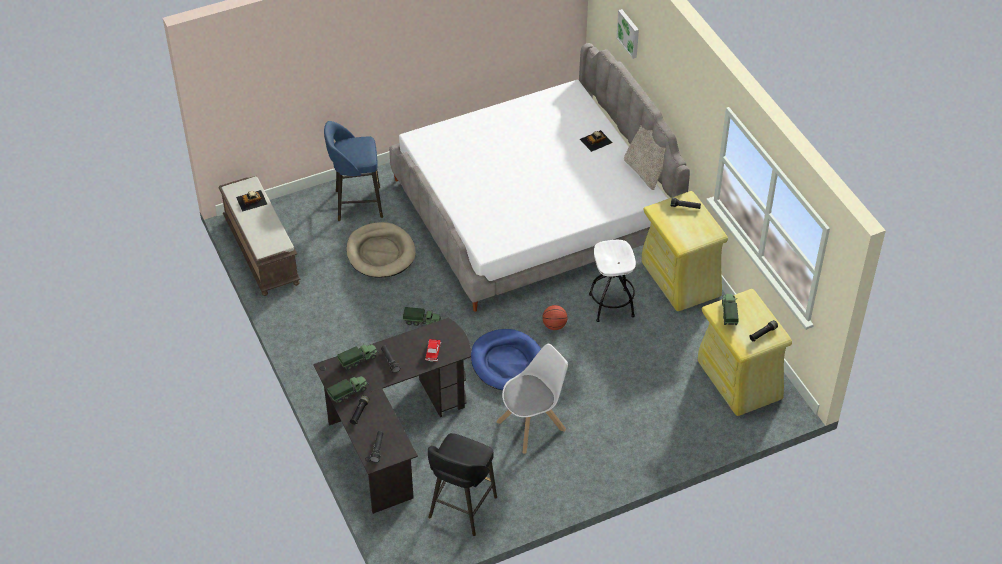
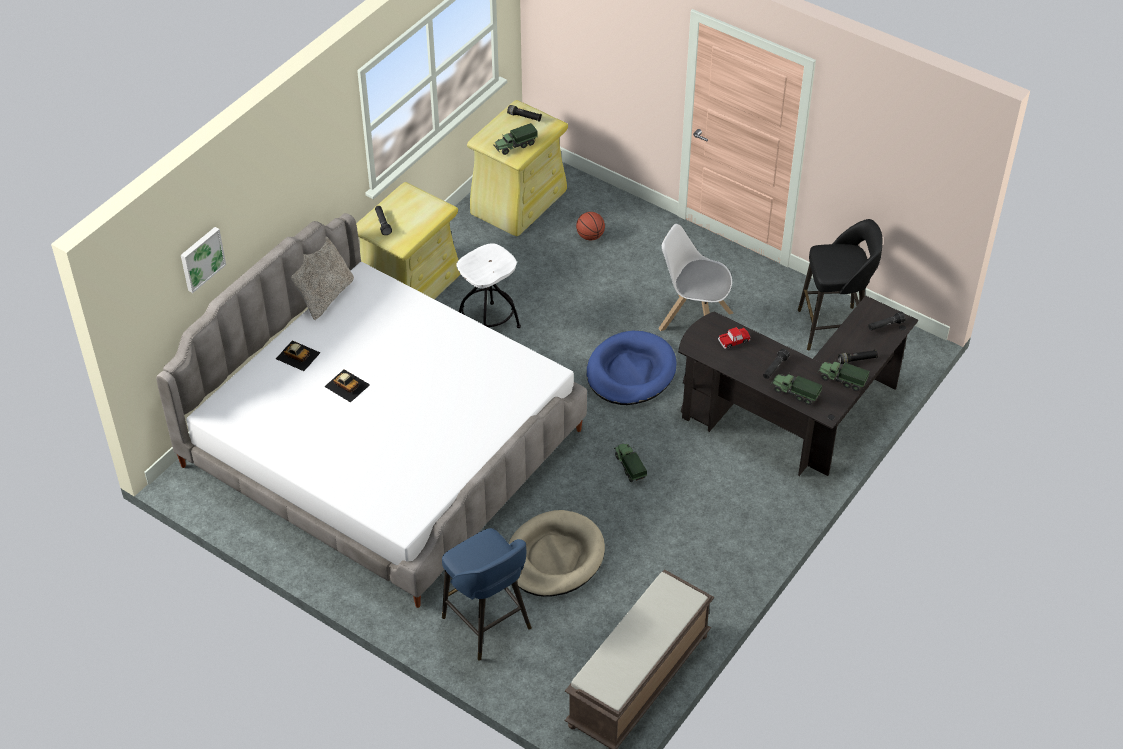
camera: 120 degrees left, 0 degrees up
toy car [236,190,267,212] -> toy car moved to [324,369,370,402]
basketball [542,305,568,330] -> basketball moved to [576,212,605,240]

